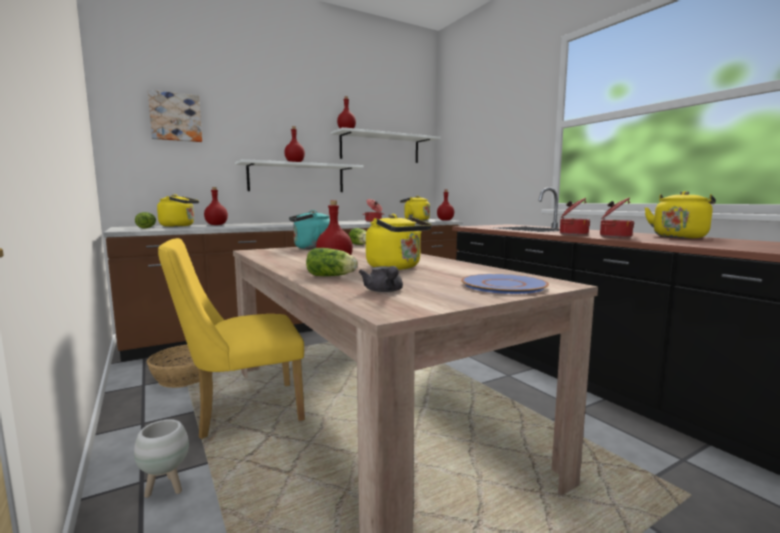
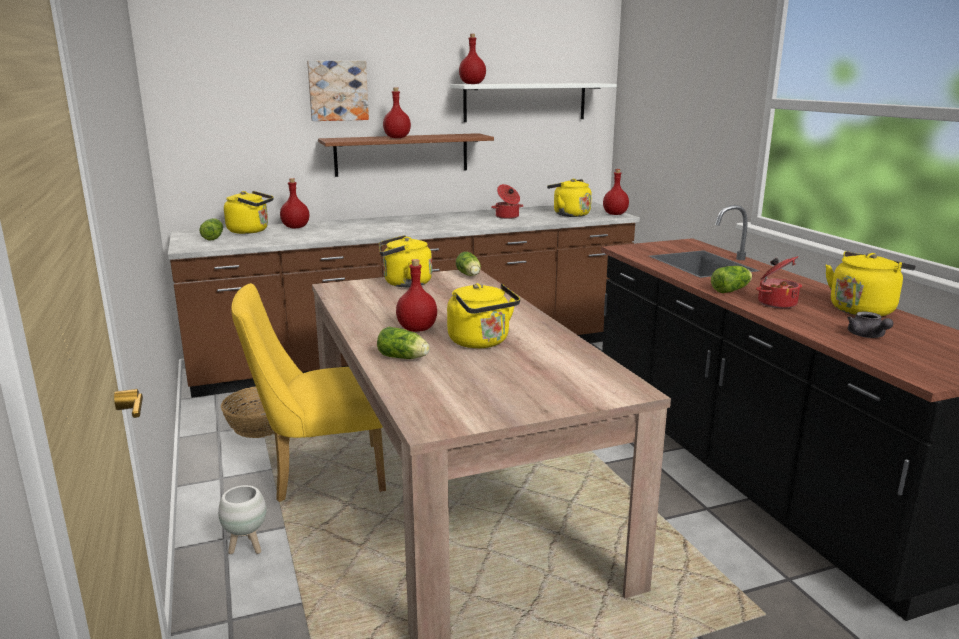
camera: 10 degrees right, 10 degrees up
picture [148,90,202,142] -> picture moved to [307,61,369,121]
white shelf [235,159,363,192] -> brown shelf [318,133,494,177]
turquoise kettle [289,210,330,250] -> yellow kettle [379,235,432,287]
grey teapot [359,266,403,293] -> grey teapot moved to [847,312,893,338]
blue plate [461,274,549,294] -> none
cooking pot [560,198,590,235] -> lettuce [711,266,752,293]

